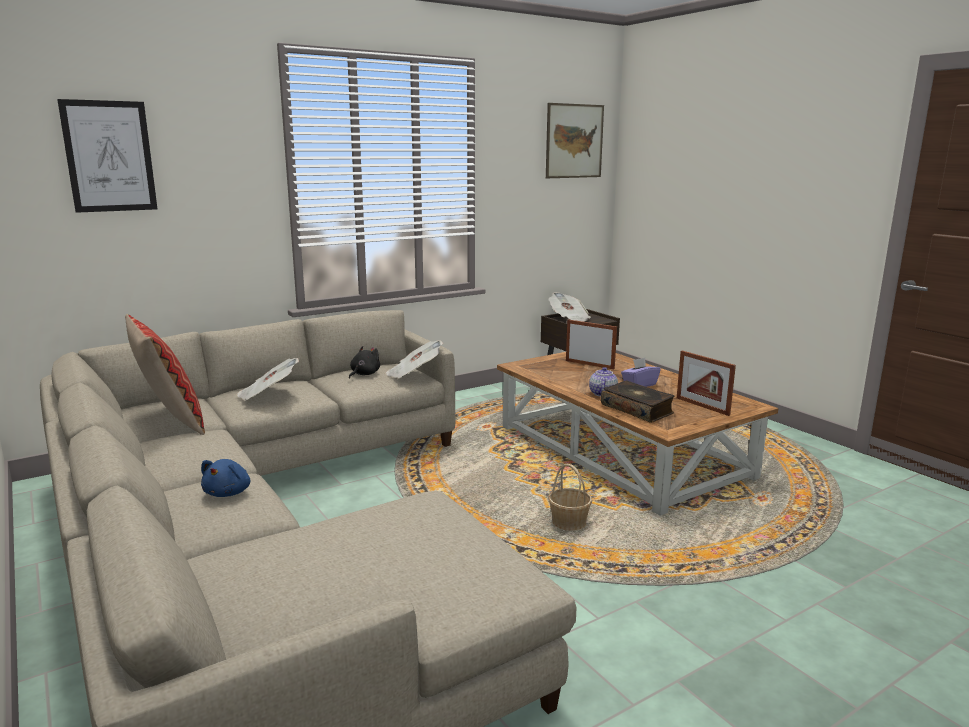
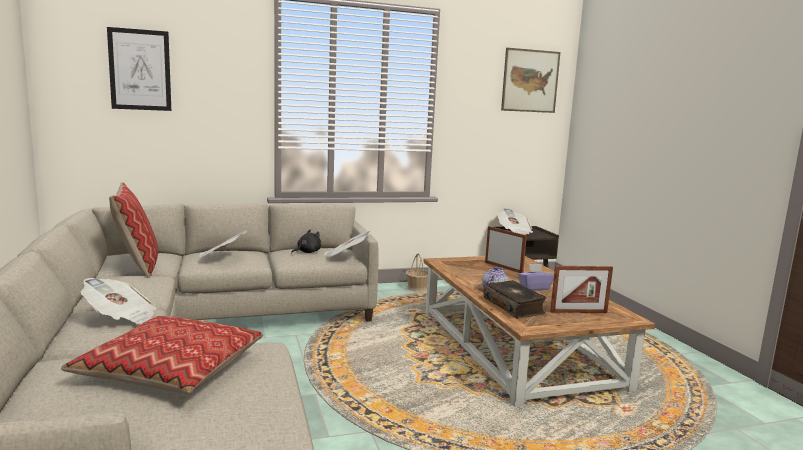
camera: 15 degrees right, 5 degrees down
blue plush toy [201,459,250,497] -> newspaper [81,278,157,325]
basket [548,464,592,531] -> basket moved to [406,253,428,292]
picture frame [677,350,736,416] -> picture frame turned 75 degrees counterclockwise [550,266,613,313]
none -> pillow [61,316,263,394]

